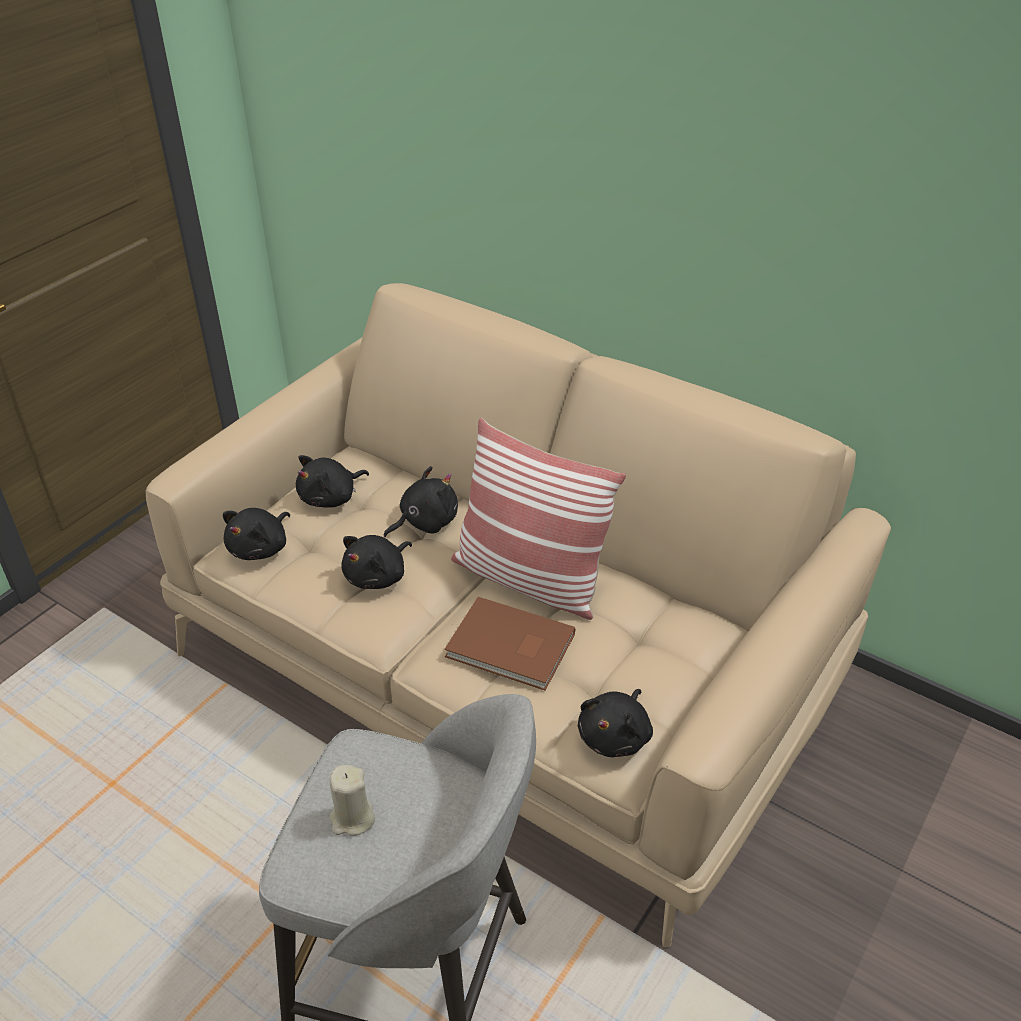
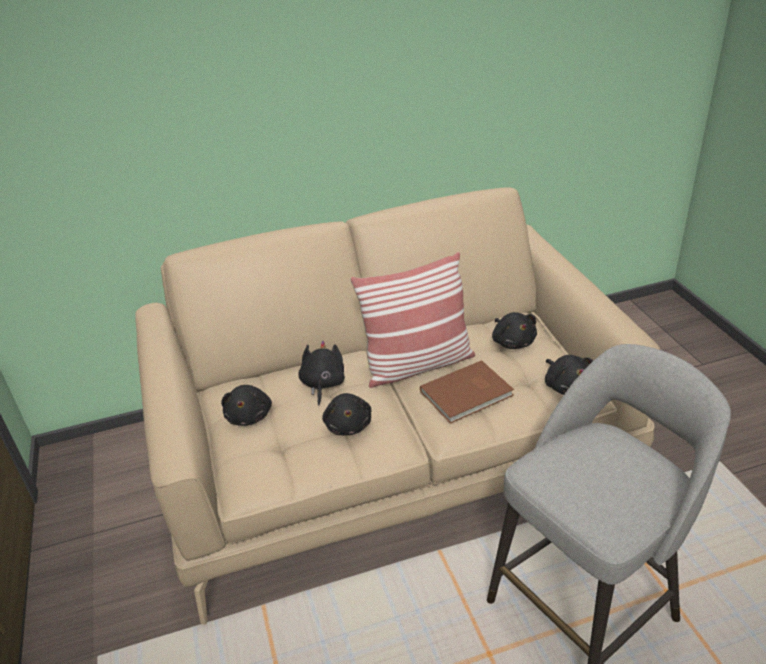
camera: 50 degrees left, 5 degrees down
black plush toy [223,508,290,560] -> black plush toy moved to [492,312,537,349]
beige candle [330,765,375,836] -> none

